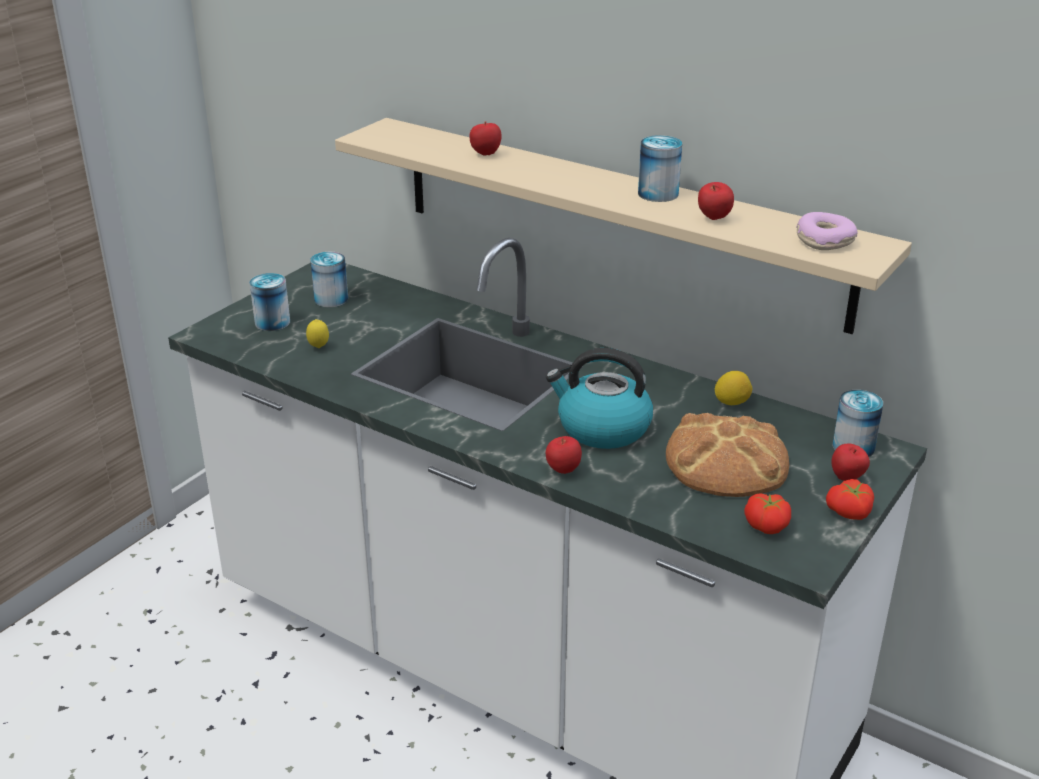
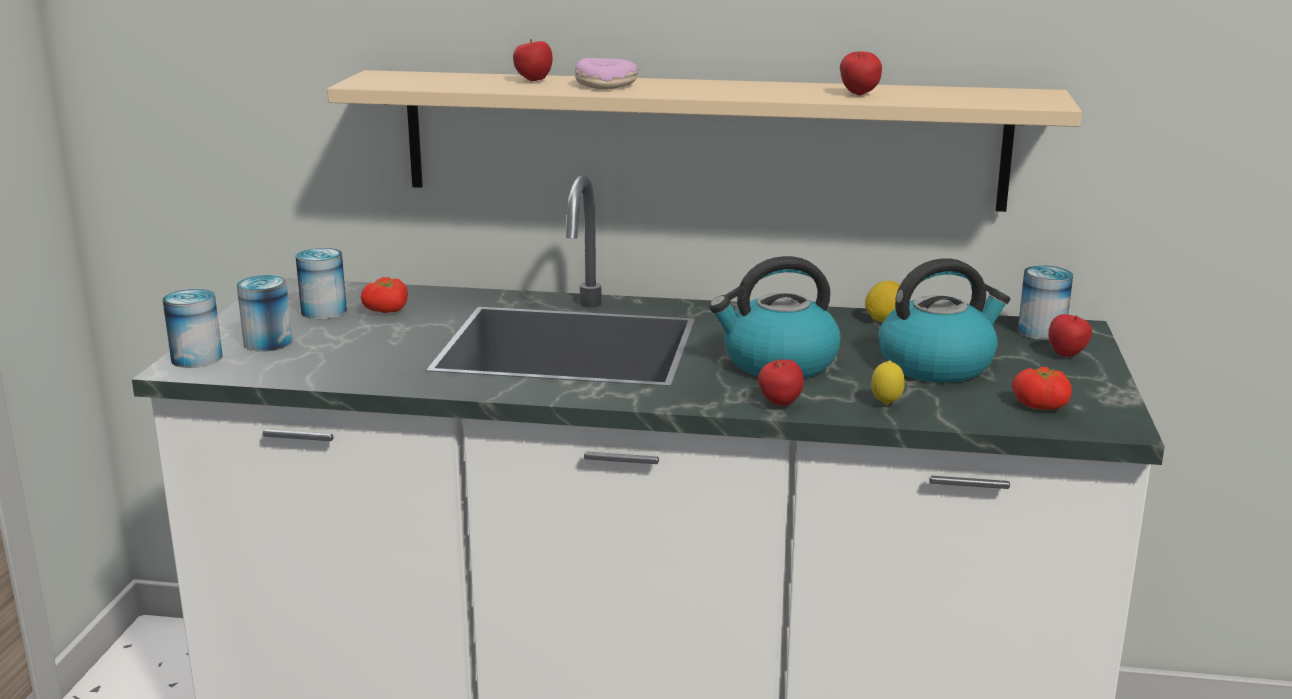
camera: 25 degrees left, 10 degrees down
lemon [306,319,329,348] -> lemon moved to [871,361,905,405]
can [638,135,682,202] -> can moved to [163,289,223,368]
bread [666,413,789,497] -> kettle [878,258,1010,383]
donut [796,212,858,250] -> donut moved to [574,58,638,90]
tomato [826,479,874,520] -> tomato moved to [361,277,408,313]

